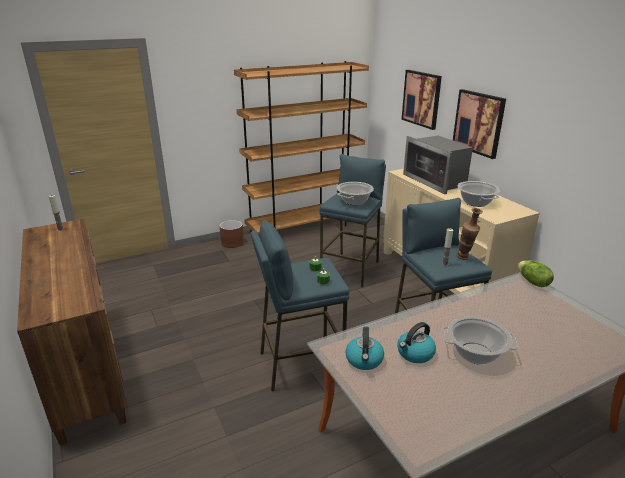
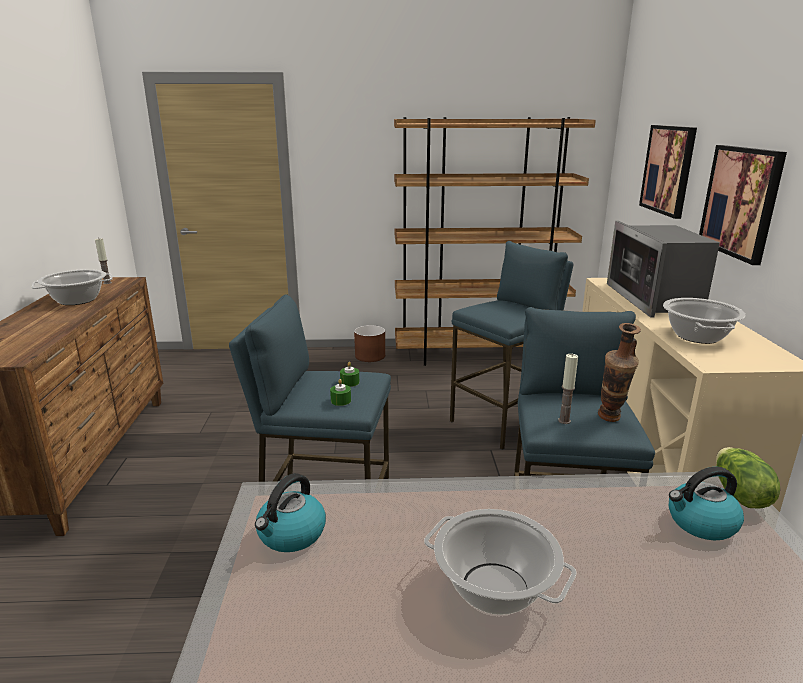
camera: 25 degrees right, 5 degrees down
cooking pot [337,182,374,205] -> cooking pot moved to [32,269,113,305]
kettle [397,322,436,363] -> kettle moved to [669,467,744,540]

